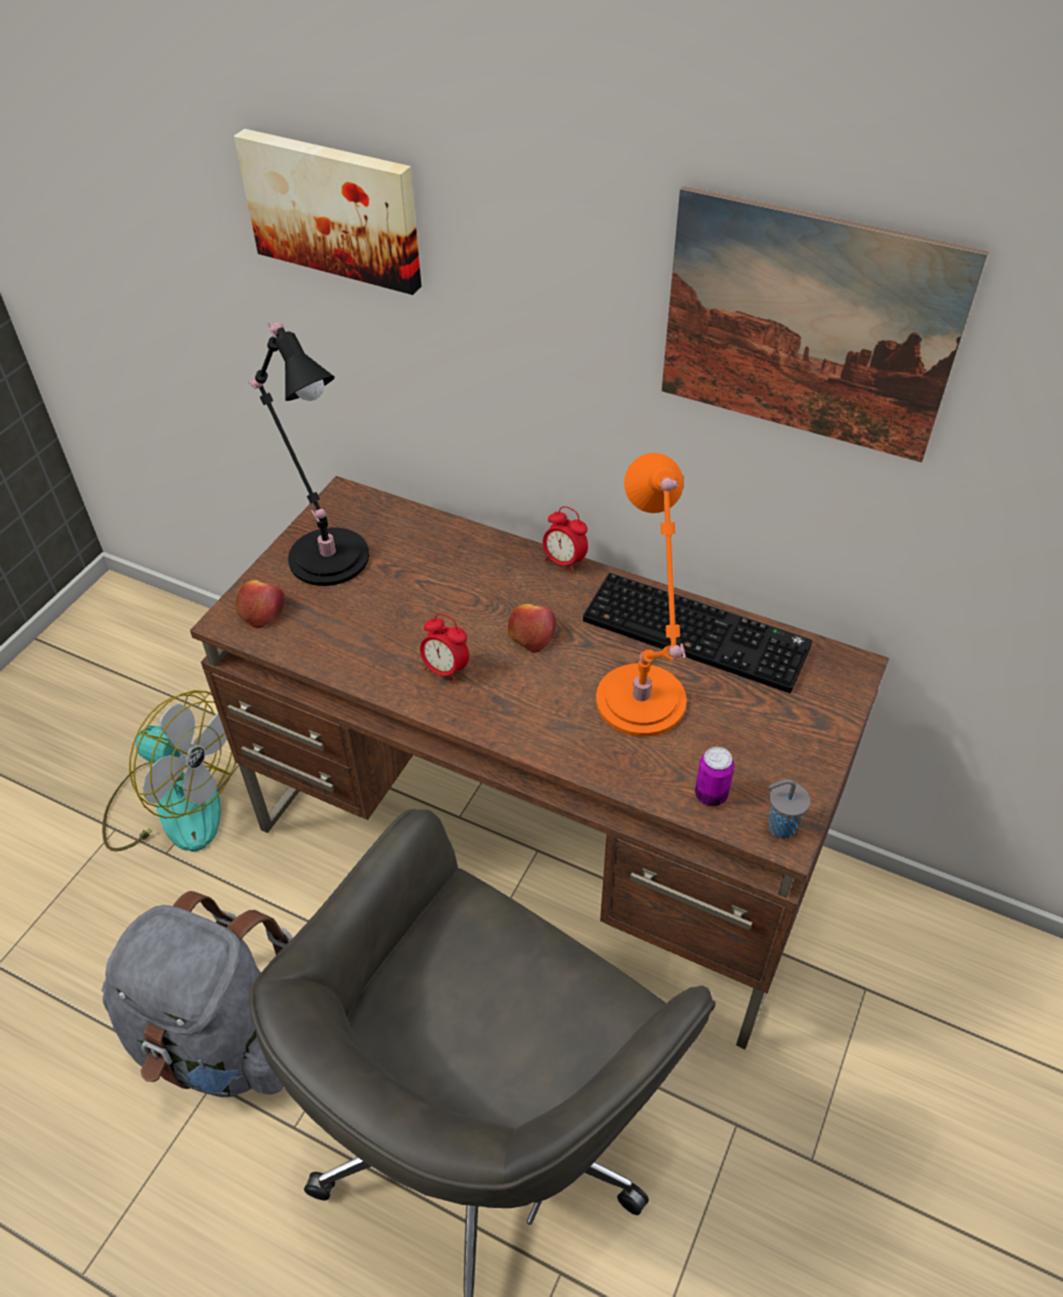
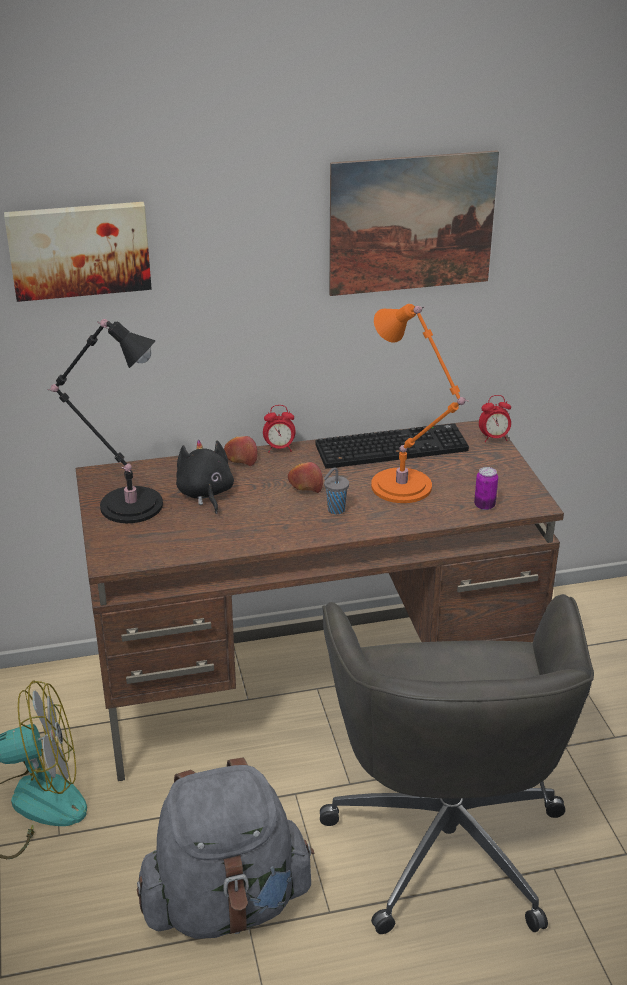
camera: 40 degrees left, 15 degrees down
apple [236,580,285,628] -> apple moved to [224,436,257,466]
alarm clock [420,613,469,684] -> alarm clock moved to [479,395,511,442]
grey cup [768,779,811,839] -> grey cup moved to [324,467,349,514]
none -> black plush toy [176,440,234,514]

